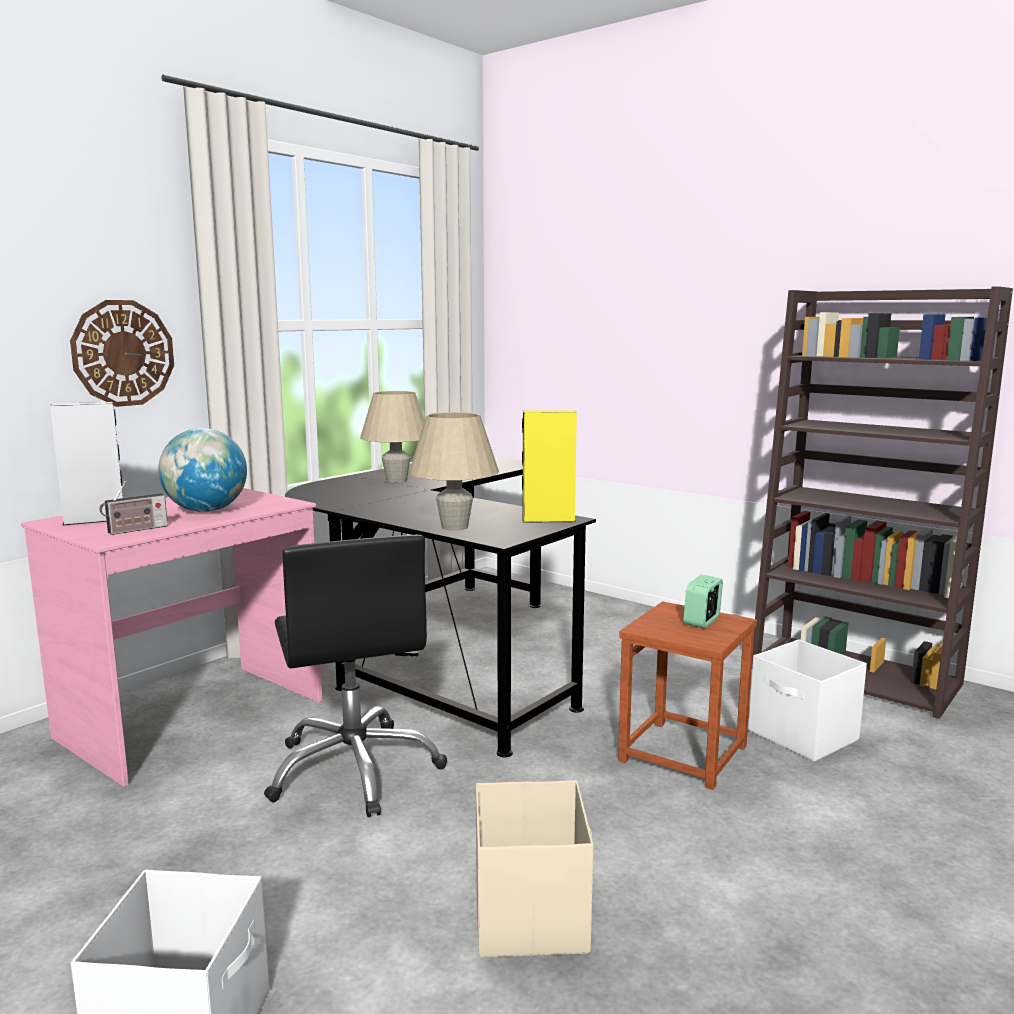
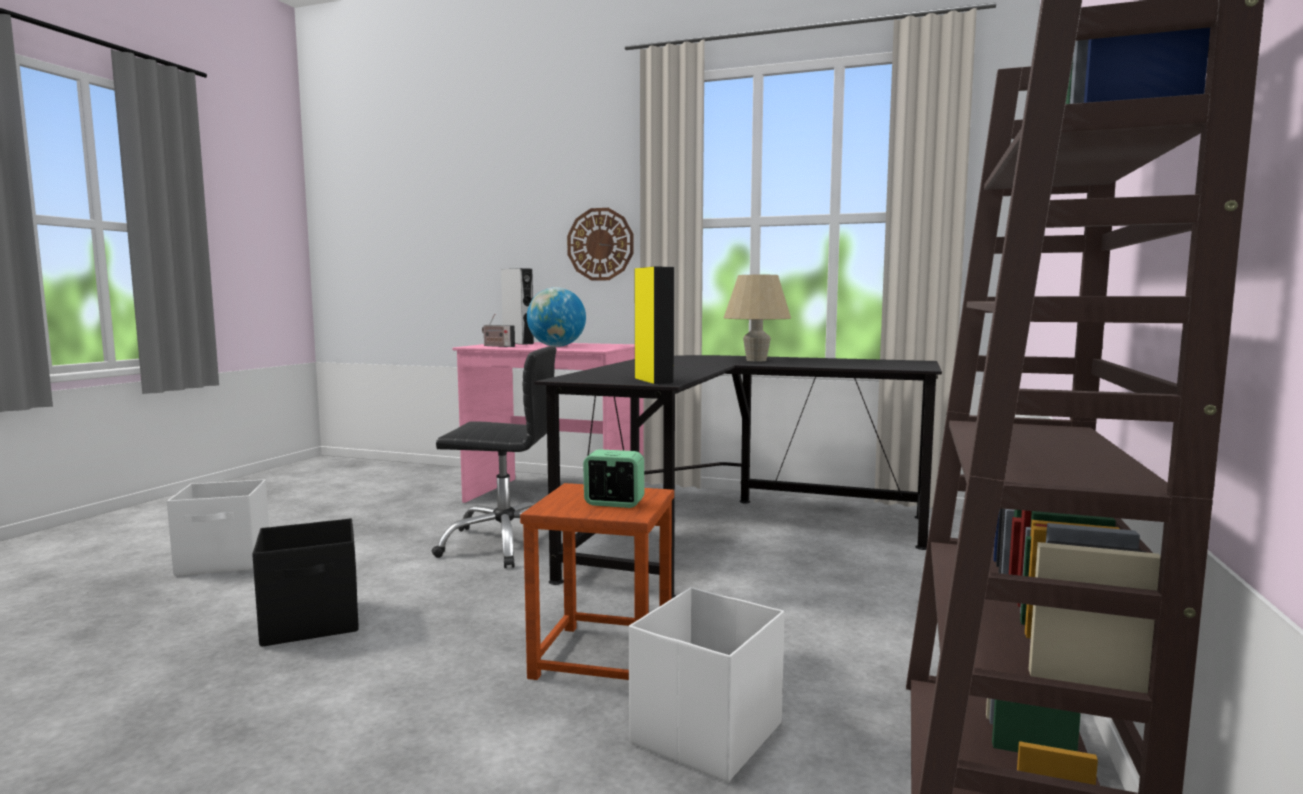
camera: 70 degrees right, 5 degrees down
black office chair [264,535,447,817] -> black office chair turned 135 degrees counterclockwise [432,346,556,568]
beige table lamp [409,412,499,531] -> none
beige storage box [476,780,593,958] -> black storage box [252,518,359,647]

